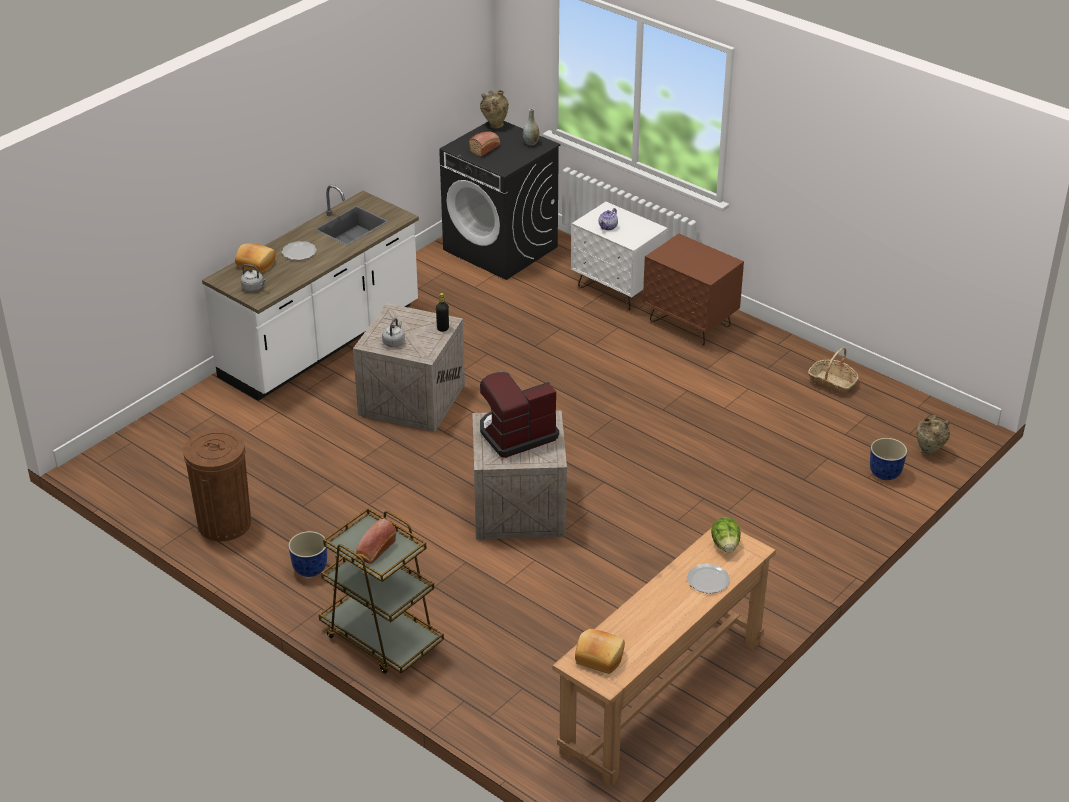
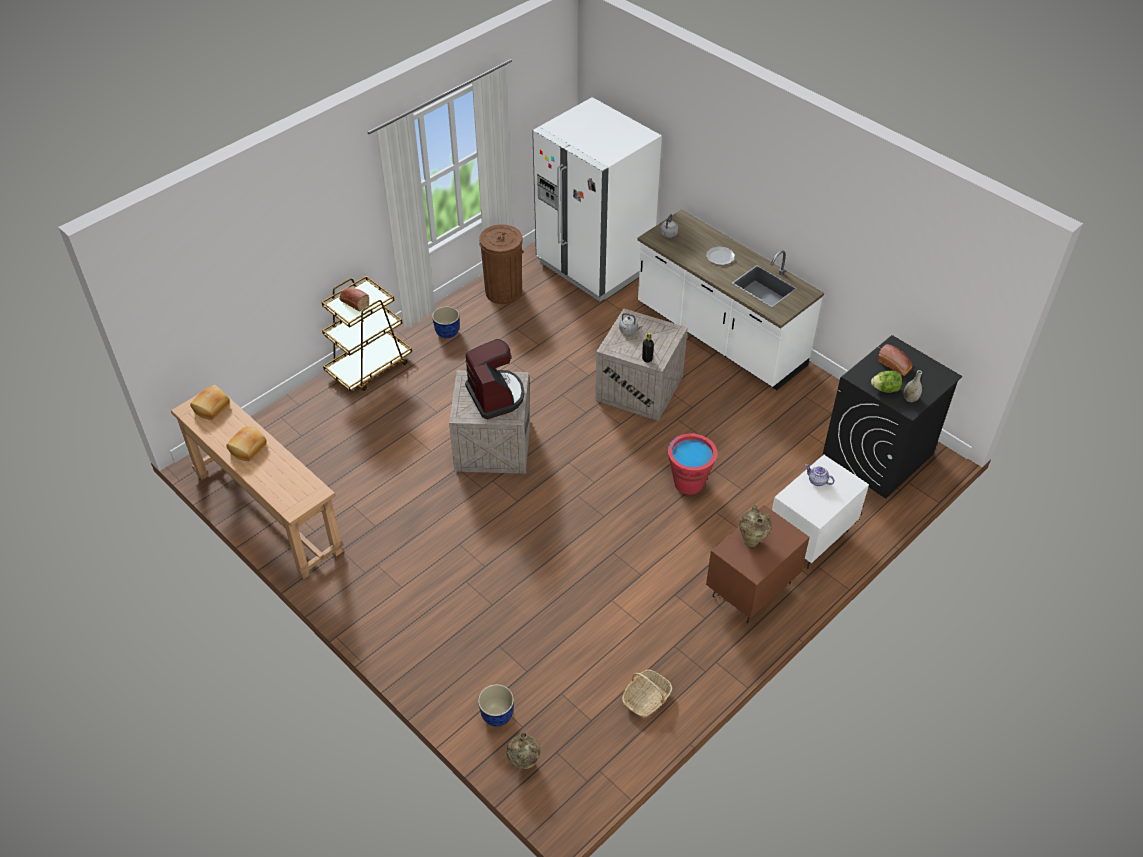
camera: 95 degrees right, 10 degrees up
bread [235,243,276,273] -> bread moved to [226,427,267,461]
beige vase [480,90,509,128] -> beige vase moved to [739,505,771,547]
plate [687,564,730,594] -> none
lettuce [711,517,741,552] -> lettuce moved to [871,371,902,393]
none -> white fridge [532,97,662,301]
none -> red bucket [668,433,717,495]

